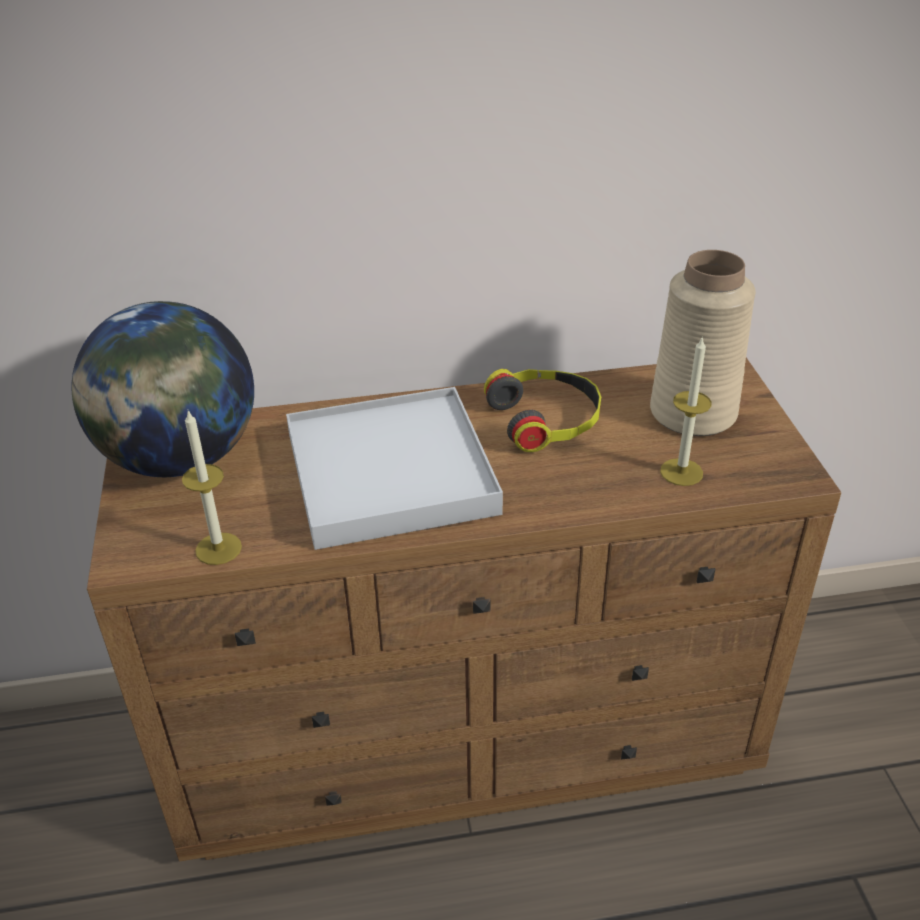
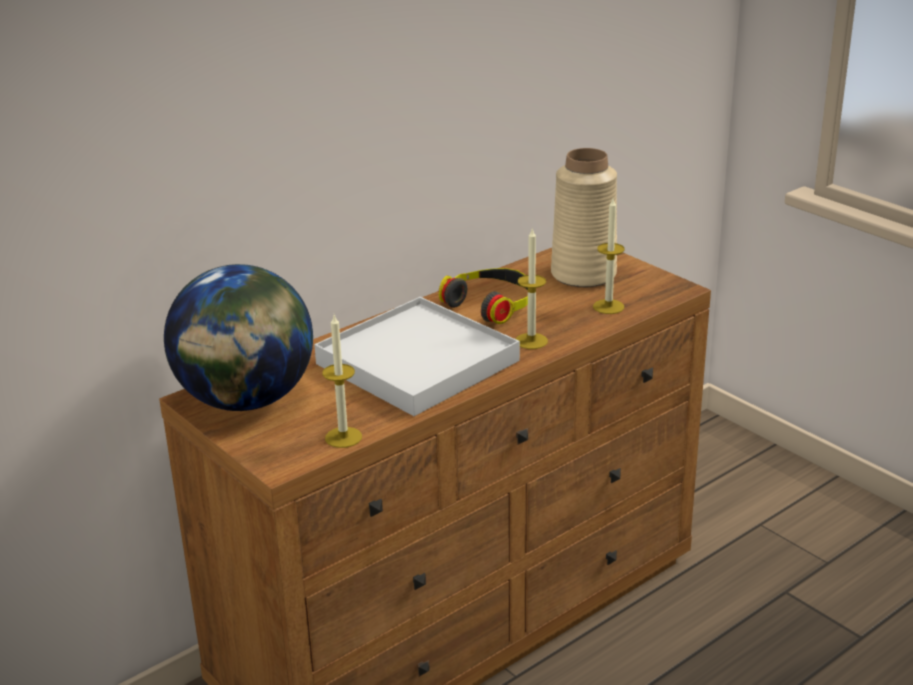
camera: 30 degrees left, 10 degrees down
none -> candle [516,228,548,349]

